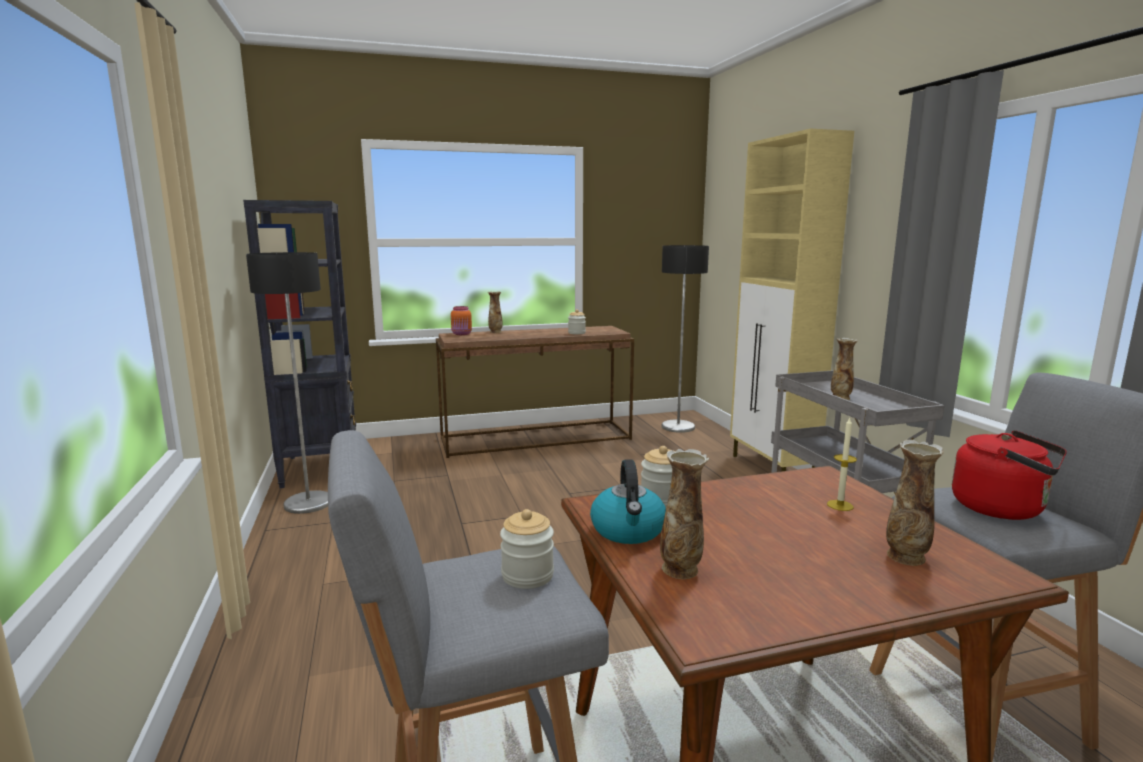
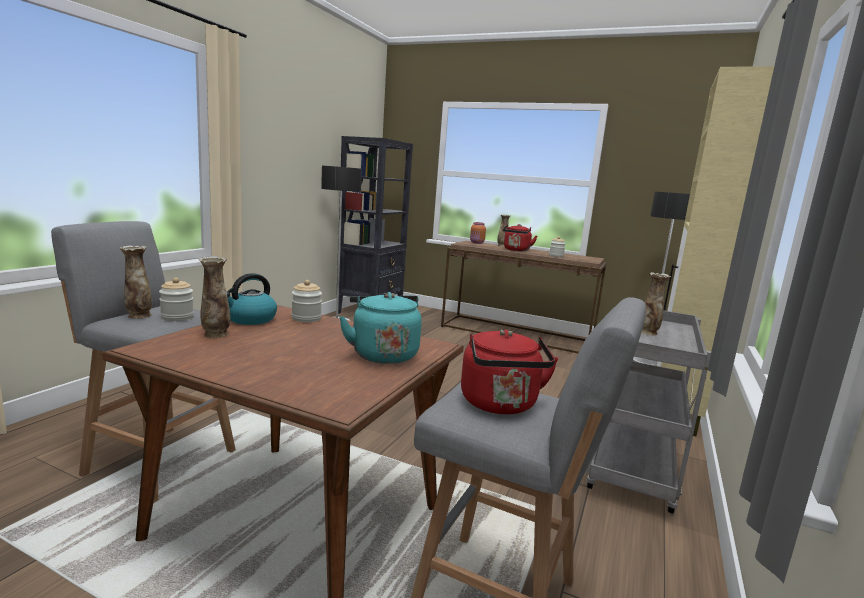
camera: 40 degrees right, 0 degrees up
candle [827,418,857,511] -> turquoise kettle [339,292,422,364]
vase [886,440,944,566] -> vase moved to [120,245,152,319]
none -> red kettle [503,224,537,251]

